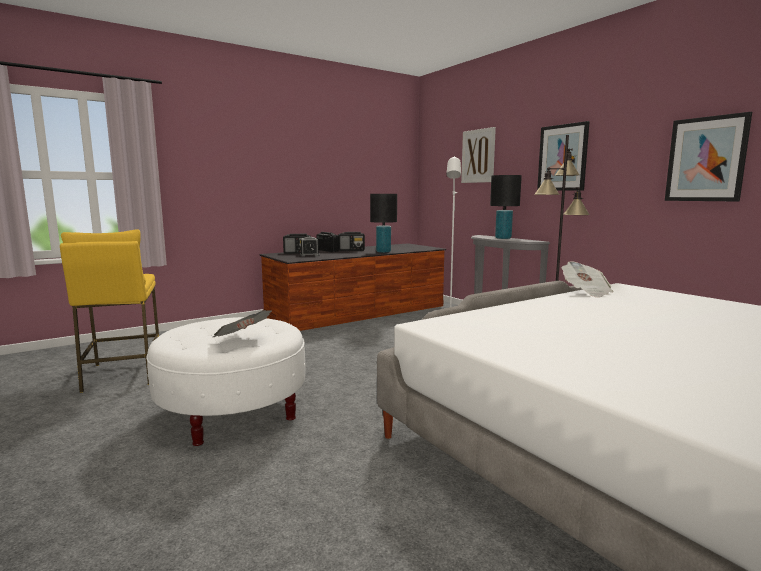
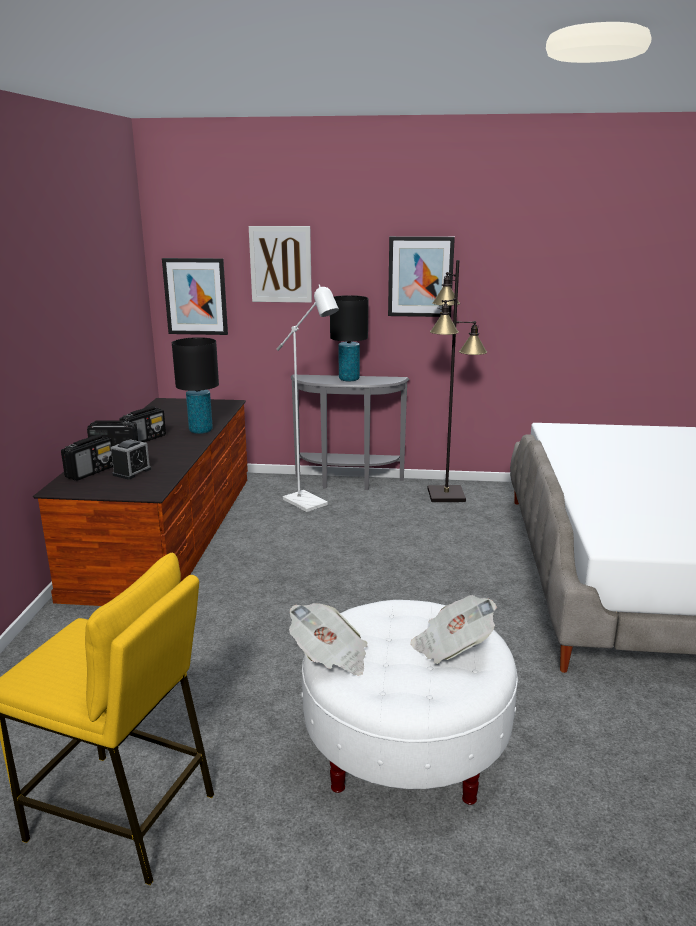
camera: 50 degrees left, 10 degrees up
newspaper [562,261,614,298] -> newspaper moved to [289,603,367,675]
picture [665,112,752,201] -> picture moved to [162,258,228,335]

